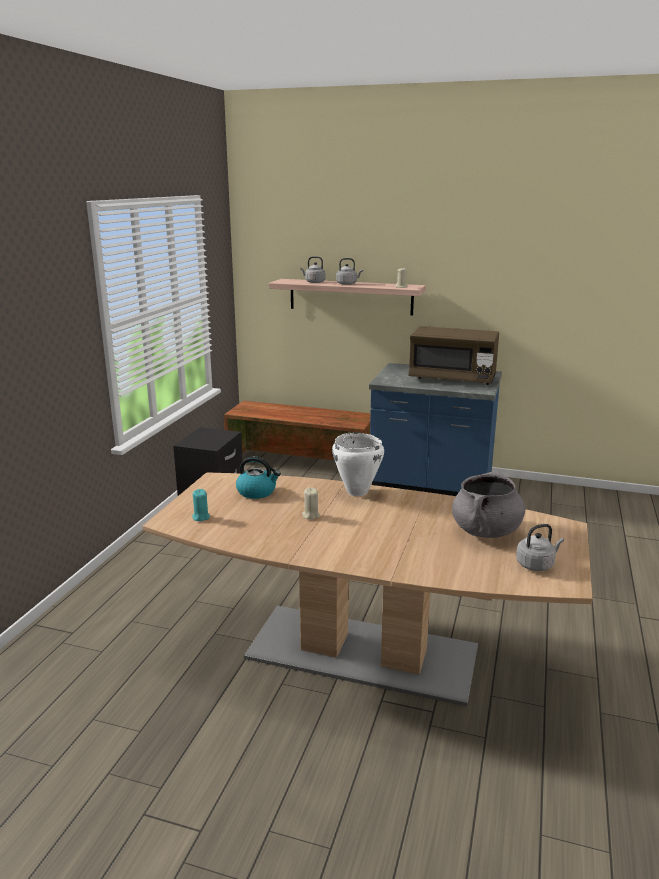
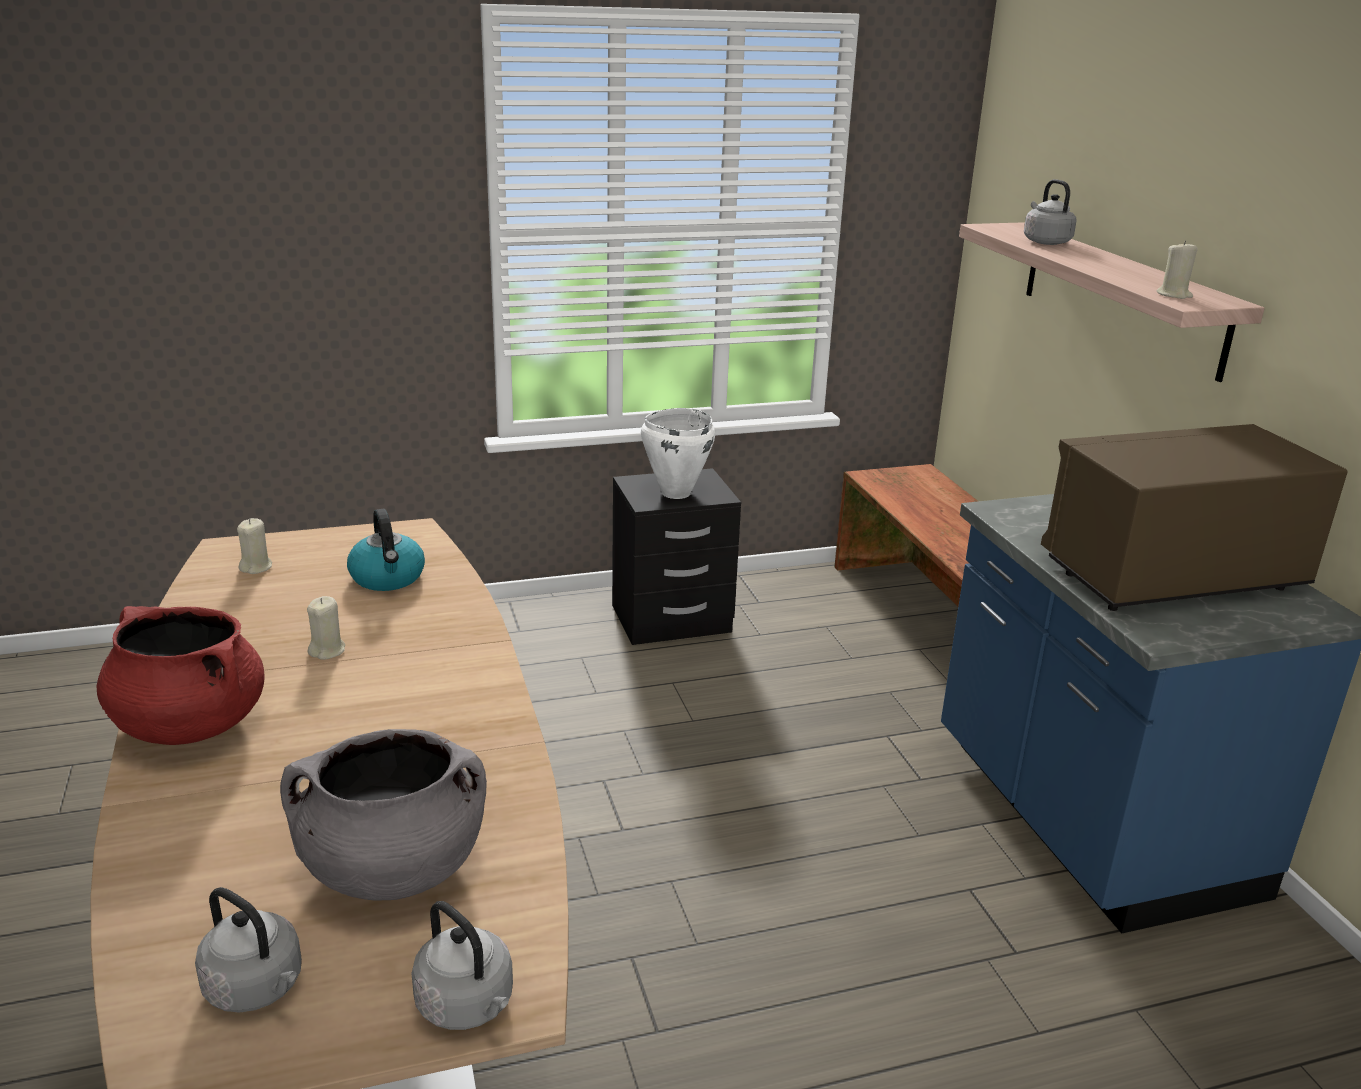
camera: 55 degrees right, 5 degrees up
turquoise candle [192,489,210,521] -> beige candle [237,518,272,574]
white cooking pot [332,433,384,496] -> white cooking pot moved to [641,408,715,499]
grey kettle [336,258,363,285] -> grey kettle moved to [411,901,513,1030]
brown microwave [408,326,499,385] -> brown microwave turned 90 degrees clockwise [1041,424,1347,611]
none -> red cooking pot [97,606,265,745]

